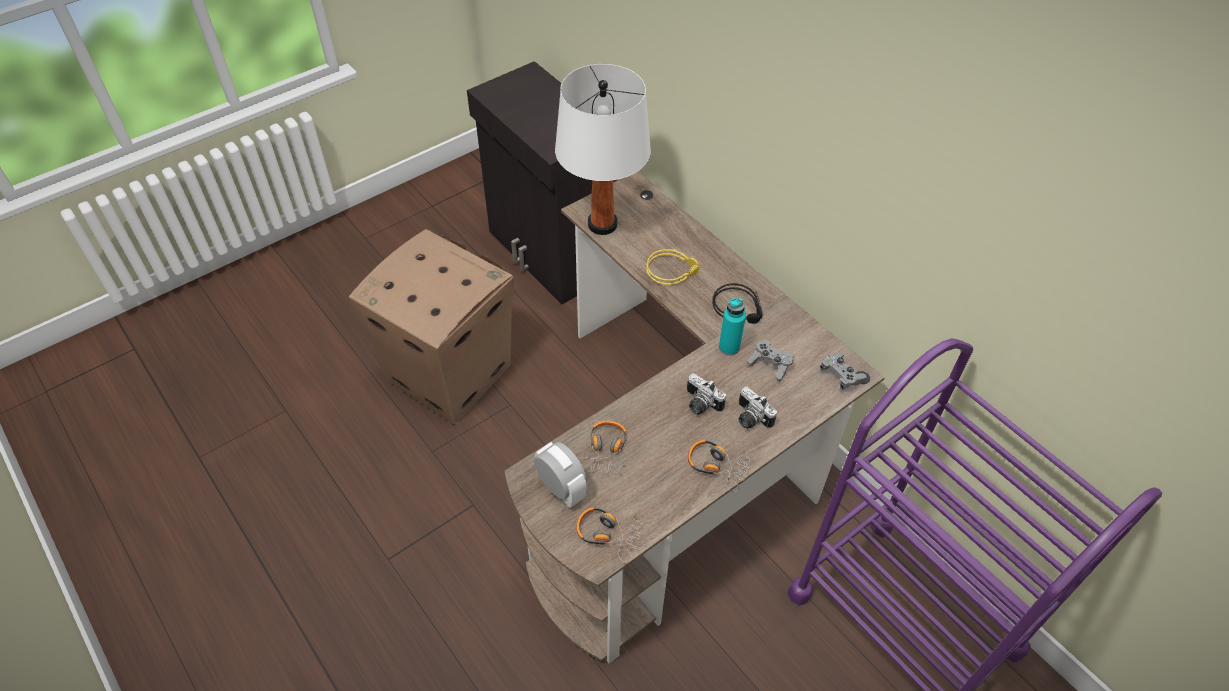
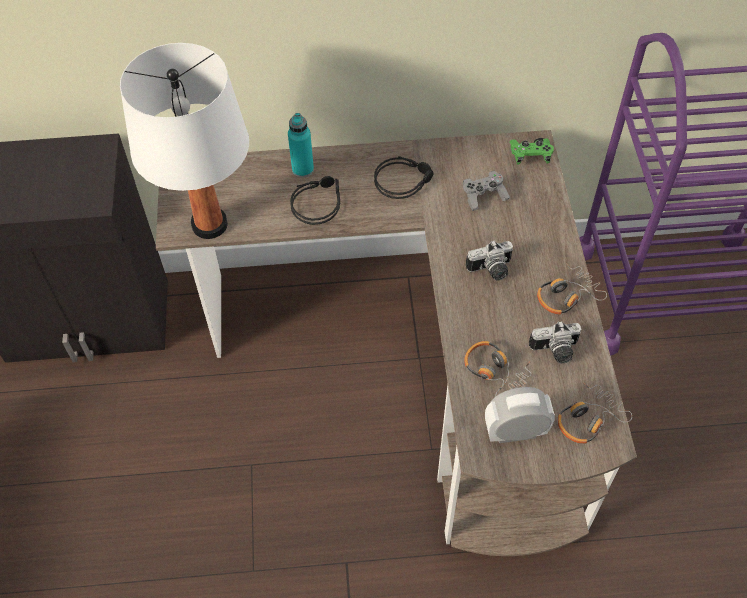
camera: 55 degrees left, 5 degrees up
cardboard box [349,229,513,424] -> none
yellow headphones [646,249,700,285] -> black headphones [290,176,341,225]
turquoise bottle [719,297,746,356] -> turquoise bottle moved to [288,113,314,178]
camera [738,386,777,429] -> camera moved to [529,321,581,363]
grey game controller [820,352,867,390] -> green game controller [510,138,554,165]

